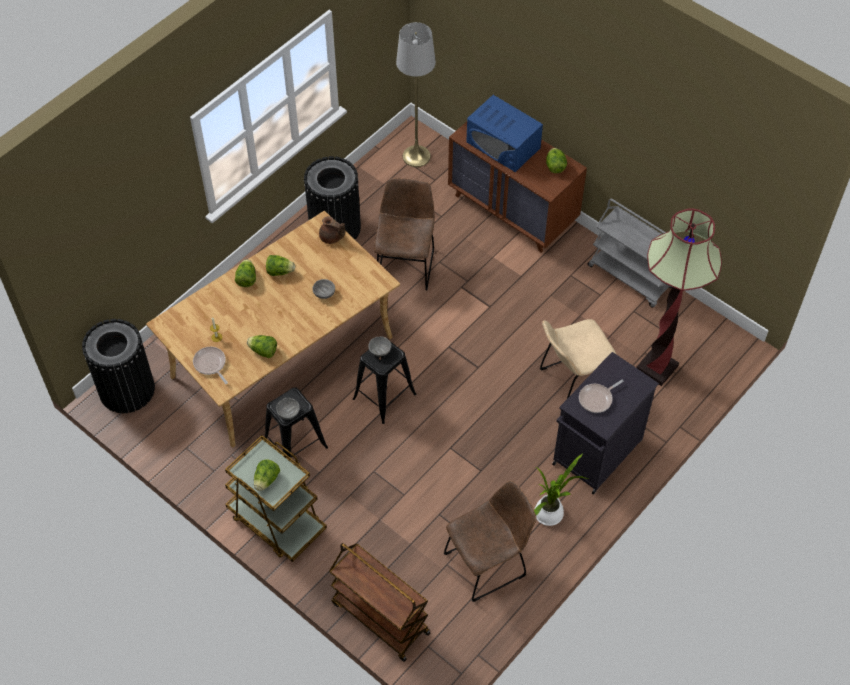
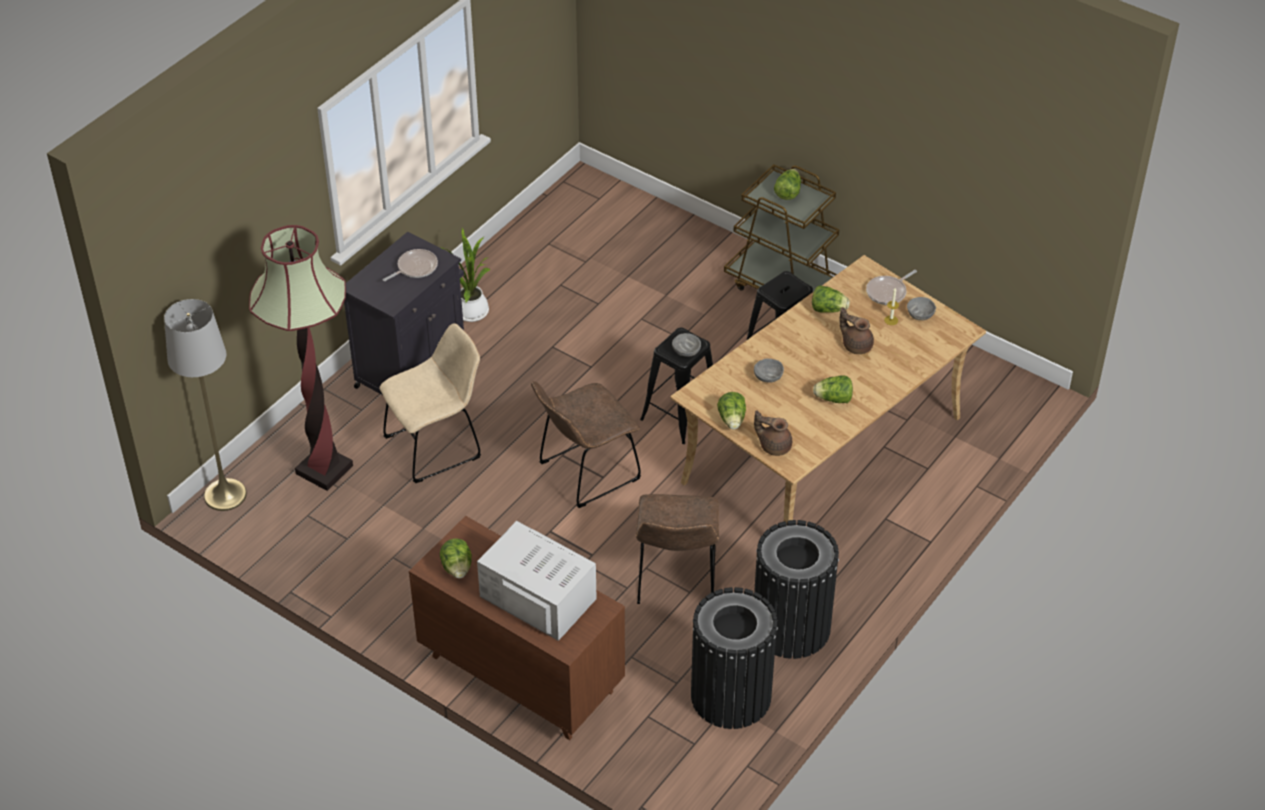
camera: 175 degrees right, 10 degrees down
black trash can [82,319,155,413] -> black trash can moved to [691,587,778,729]
frying pan [193,347,228,384] -> frying pan turned 90 degrees clockwise [866,270,917,305]
lettuce [235,259,256,287] -> lettuce moved to [717,392,746,430]
grey bowl [276,398,300,420] -> grey bowl moved to [907,297,936,320]
brown cart [329,543,430,662] -> none
grey floor lamp [396,22,436,167] -> grey floor lamp moved to [164,299,247,511]
brown chair [444,481,537,602] -> brown chair moved to [531,381,641,508]
blue microwave [466,95,543,172] -> white microwave [477,521,597,641]
grey cart [588,199,673,308] -> none
none -> brown teapot [839,307,874,354]

